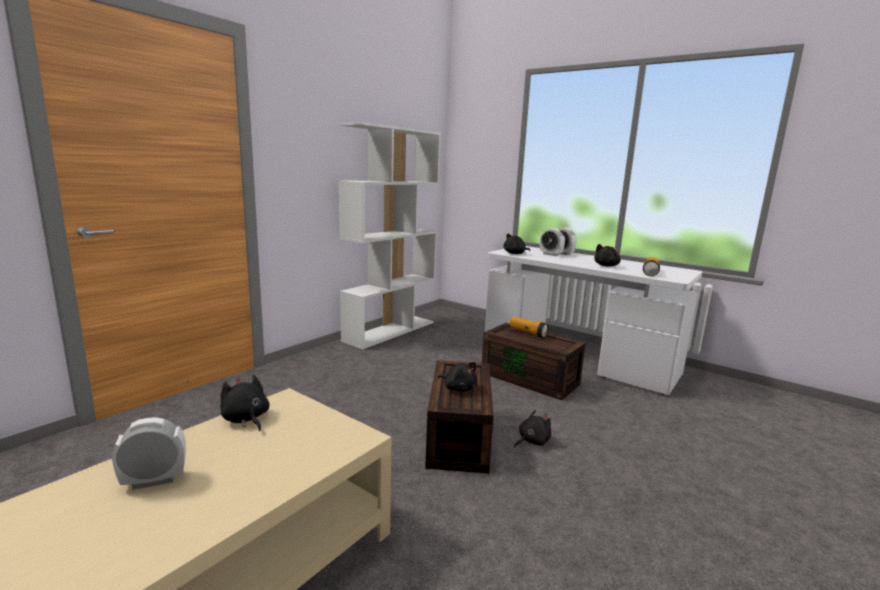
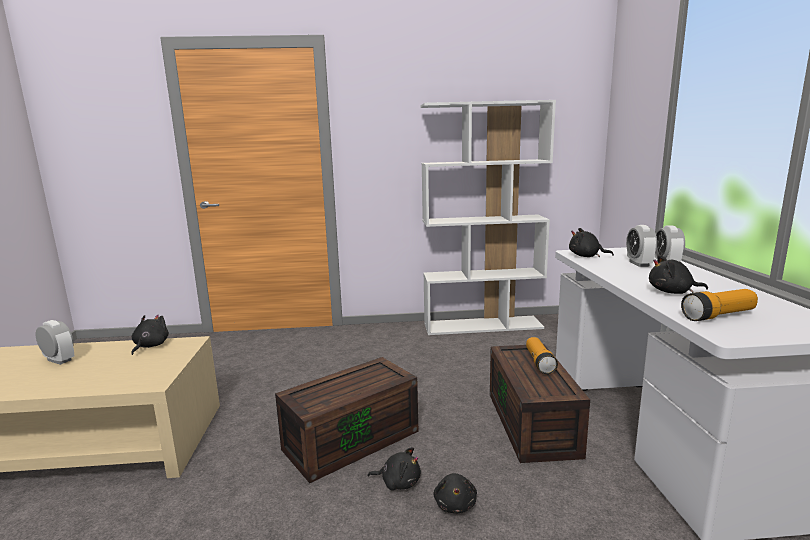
camera: 50 degrees right, 0 degrees up
black plush toy [438,362,477,392] -> black plush toy moved to [433,473,477,513]

